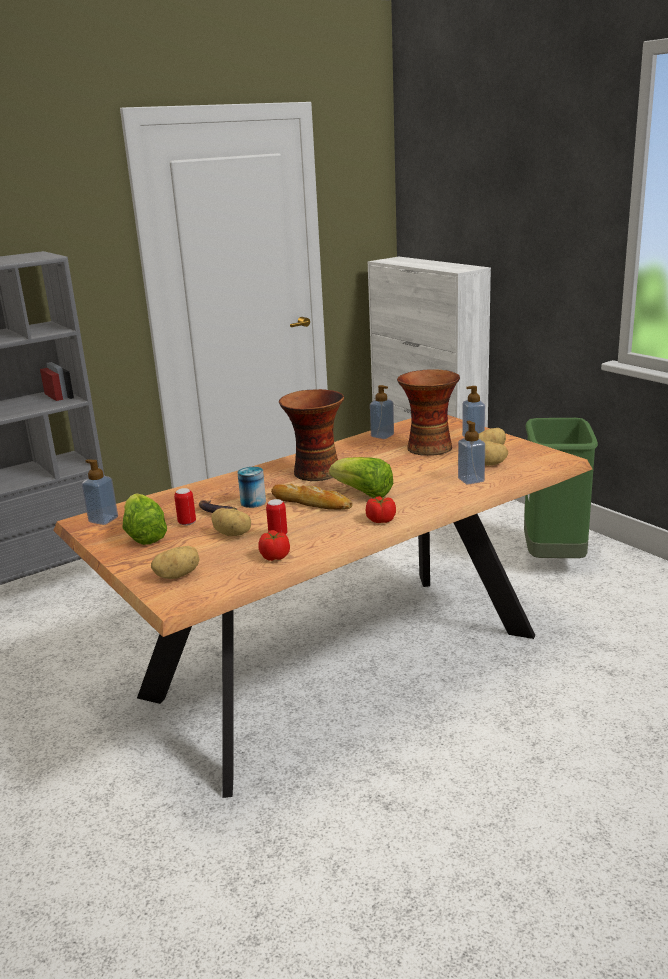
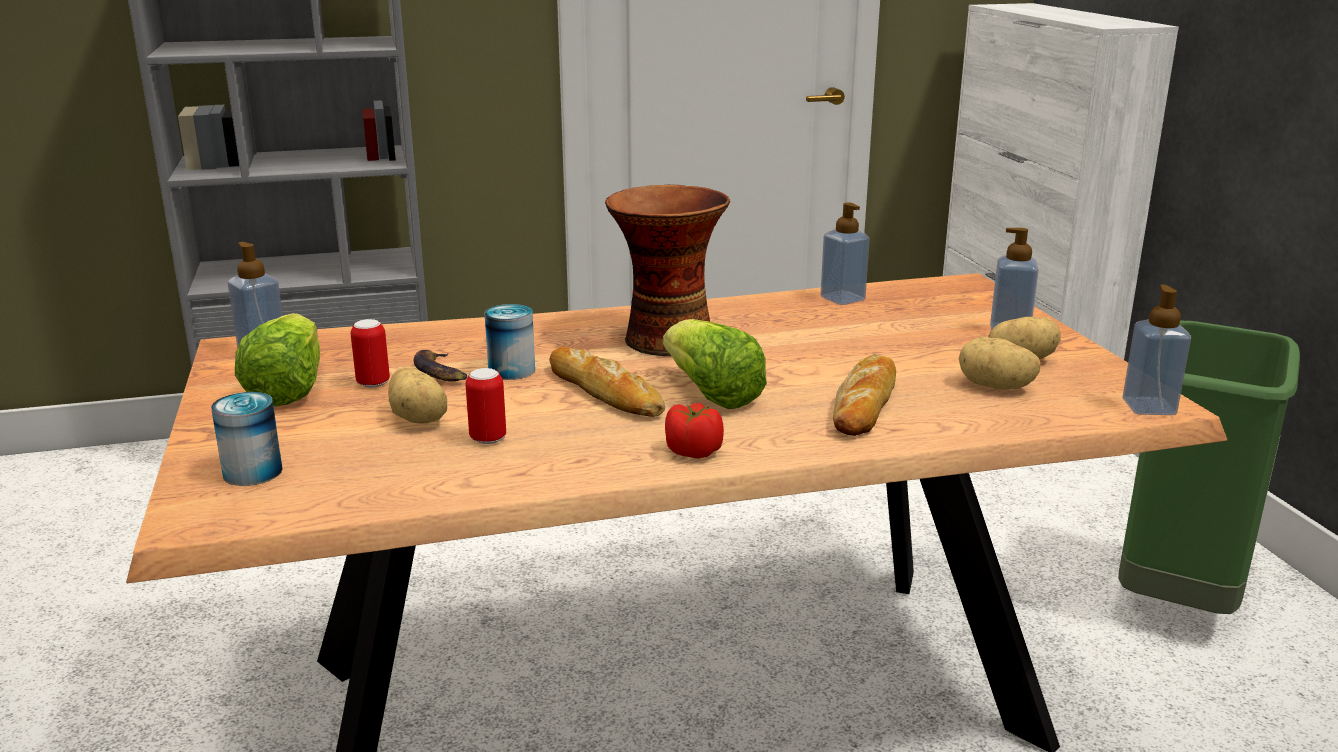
camera: 20 degrees right, 0 degrees up
potato [151,546,199,579] -> can [211,392,283,486]
tomato [258,530,290,561] -> none
vase [397,369,460,456] -> none
soap dispenser [458,421,485,485] -> soap dispenser moved to [1122,285,1191,415]
none -> bread [833,354,896,436]

